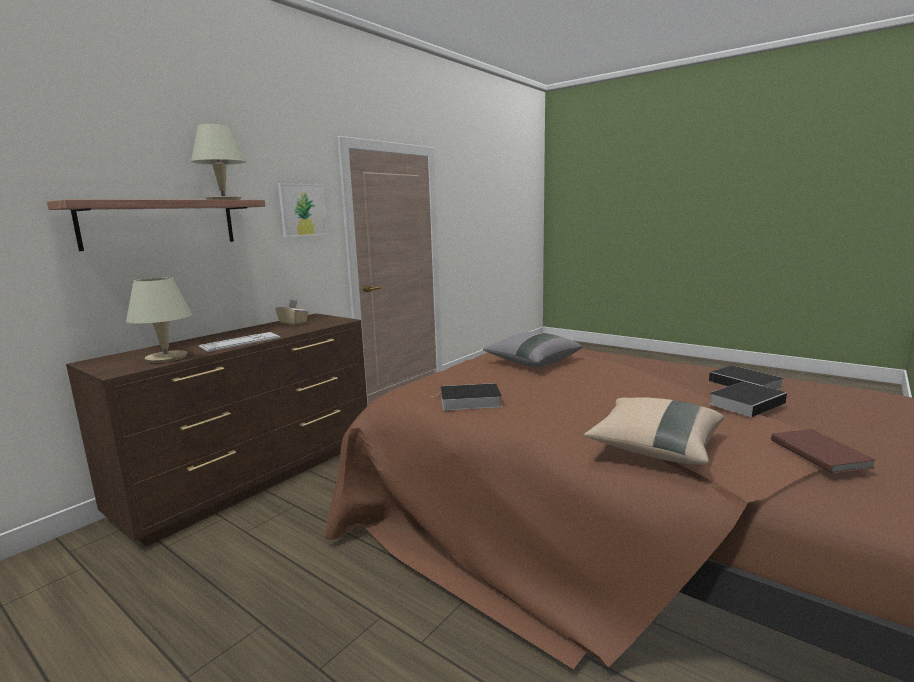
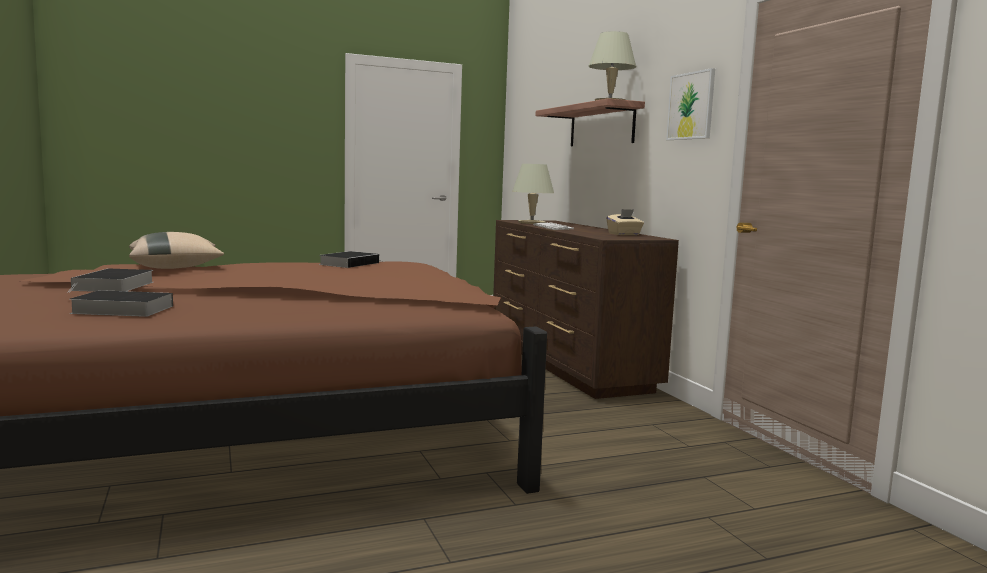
camera: 120 degrees right, 5 degrees down
grey pillow [483,332,582,367] -> none
brown book [771,429,876,474] -> none

